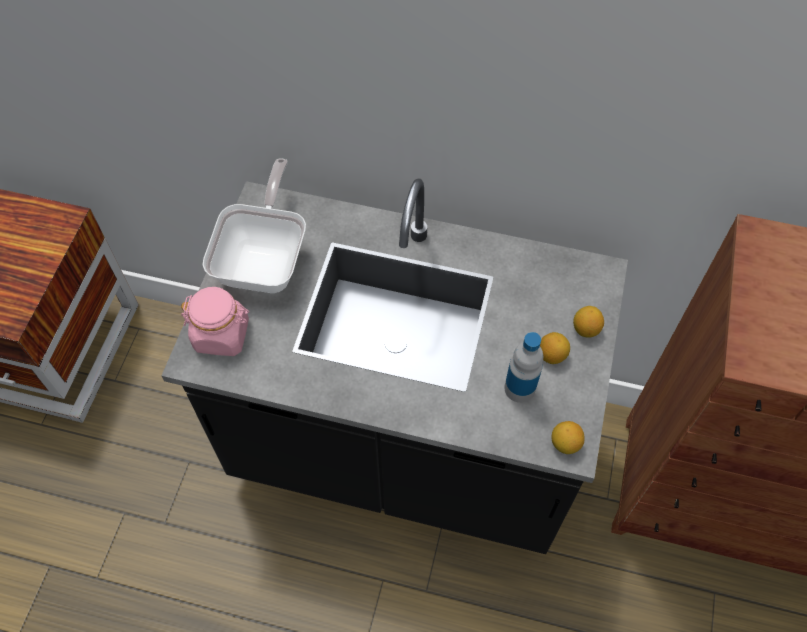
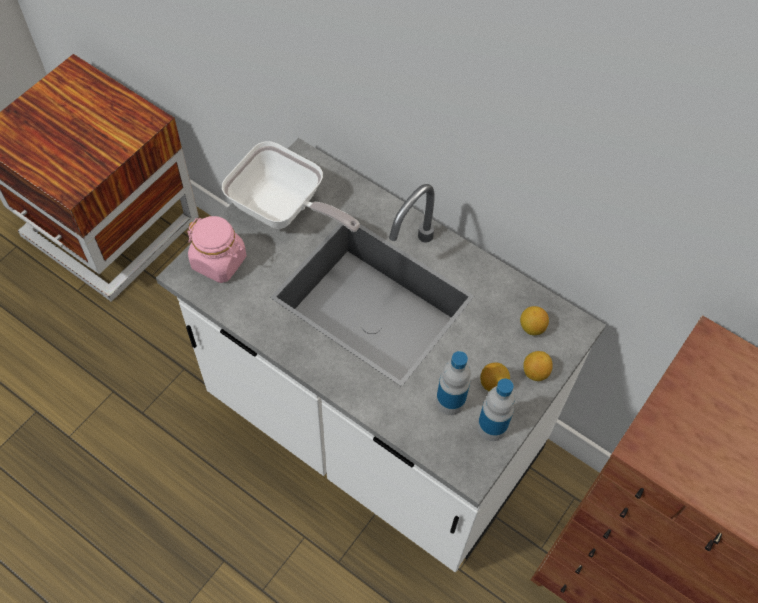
camera: 20 degrees right, 0 degrees up
black counter [161,178,628,554] -> white counter [156,138,606,572]
frying pan [203,158,306,293] -> frying pan turned 90 degrees clockwise [222,141,360,232]
lemon [551,421,585,454] -> lemon moved to [520,306,549,335]
none -> bottle [477,378,515,441]

